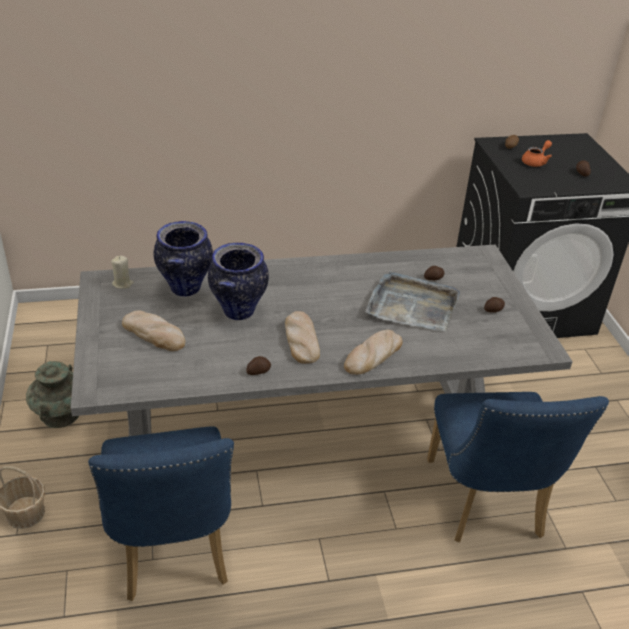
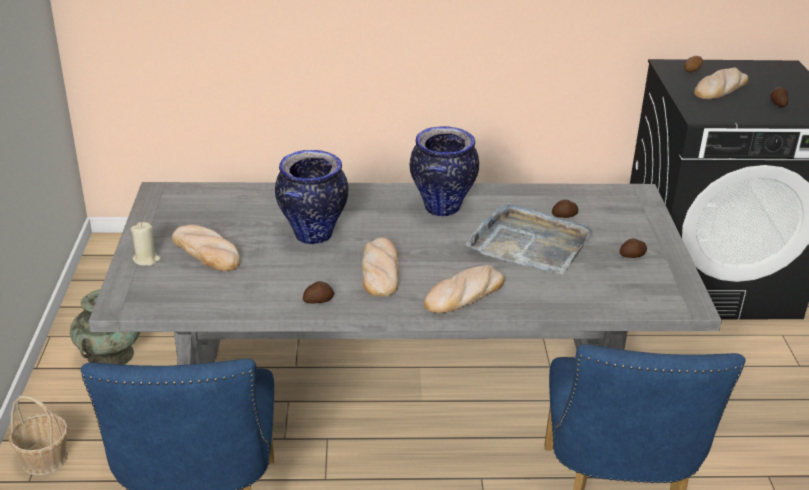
camera: 10 degrees right, 5 degrees down
beige candle [111,256,134,289] -> beige candle moved to [131,222,161,266]
vase [154,221,213,297] -> vase moved to [409,126,479,217]
orange teapot [522,140,552,167] -> bread [694,67,748,99]

